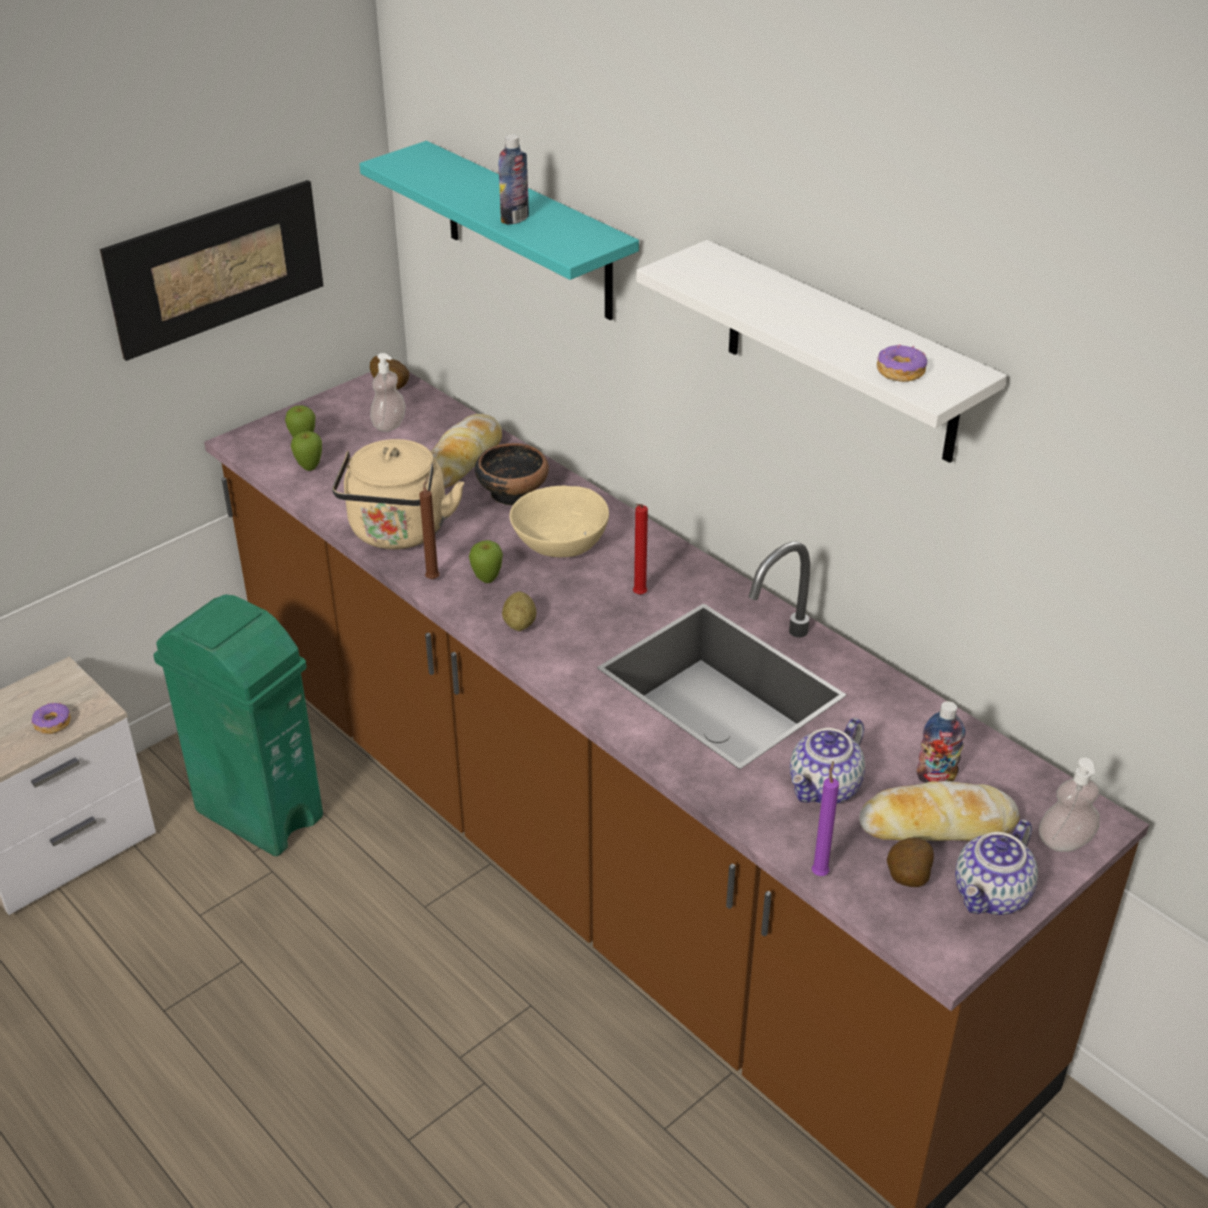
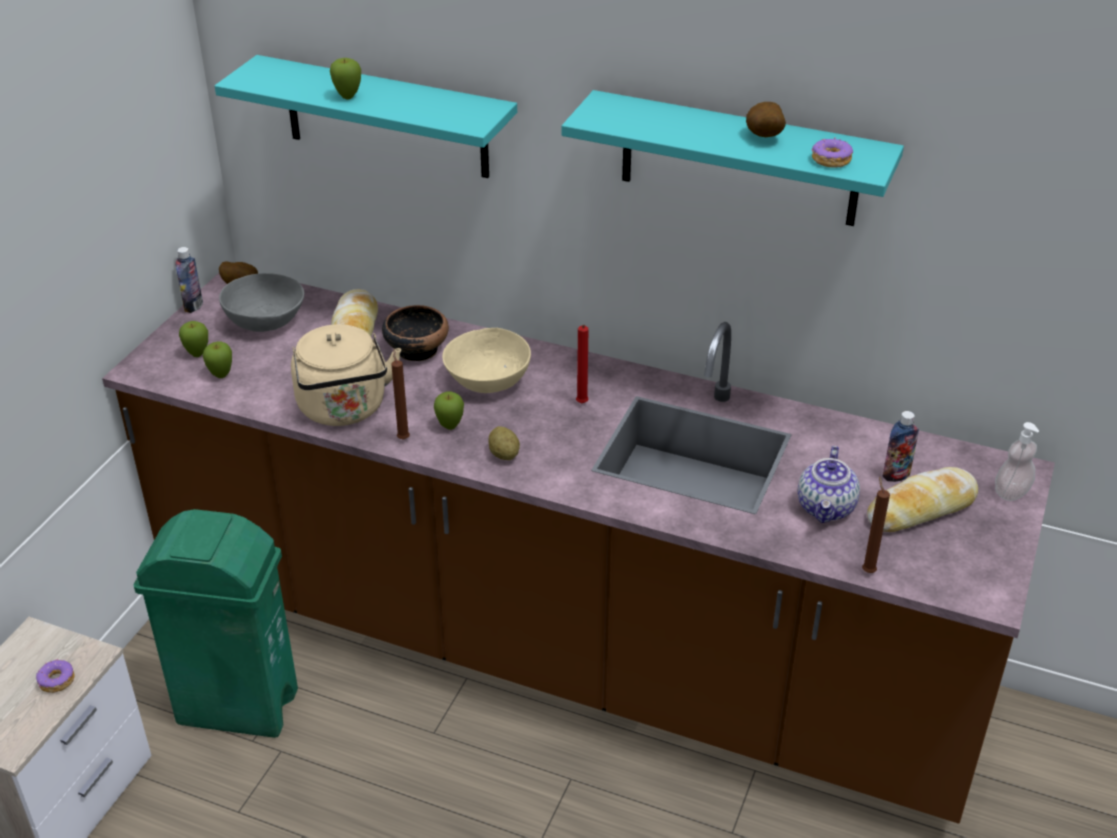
camera: 25 degrees left, 0 degrees up
picture [100,180,323,361] -> none
soap dispenser [370,353,406,432] -> grey bowl [219,273,304,332]
bottle [499,134,529,225] -> bottle moved to [176,247,203,313]
white shelf [636,240,1007,463] -> turquoise shelf [562,90,904,226]
purple candle [812,761,839,876] -> brown candle [862,476,890,573]
potato [887,838,934,887] -> potato moved to [746,102,786,137]
teapot [955,819,1038,915] -> none
none -> apple [330,58,361,99]

